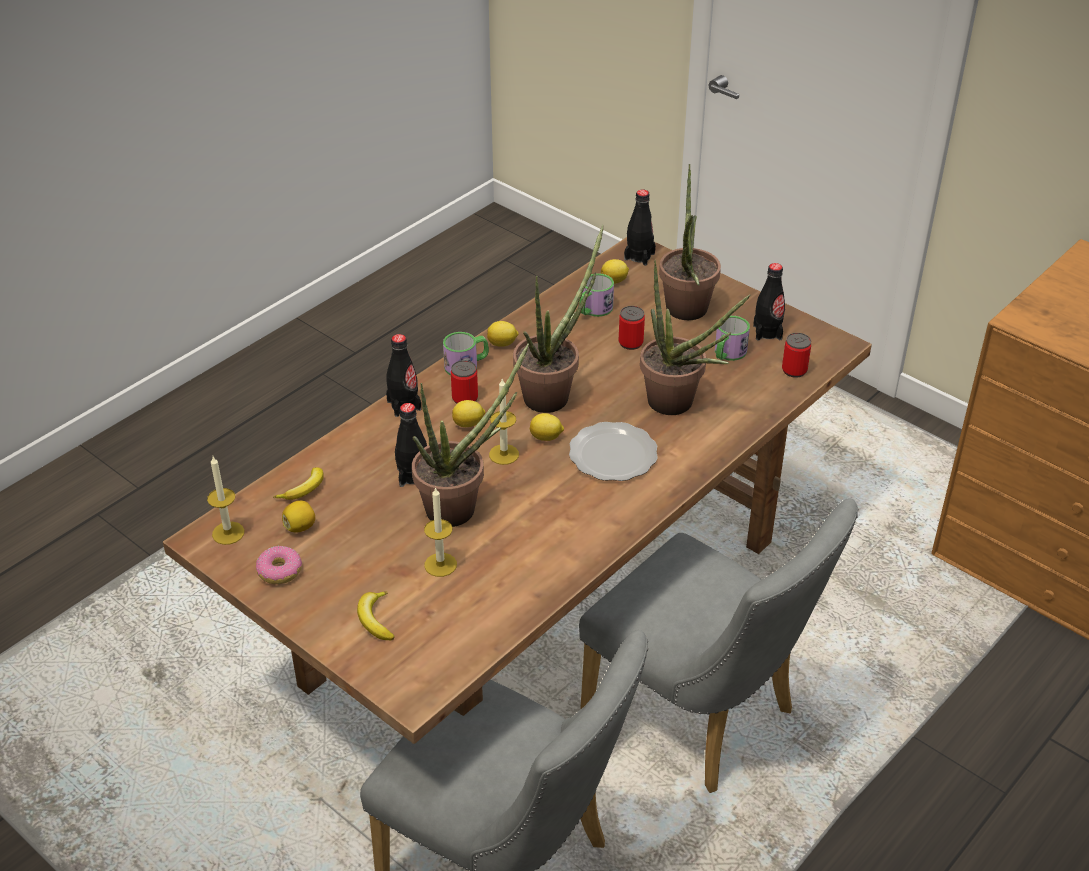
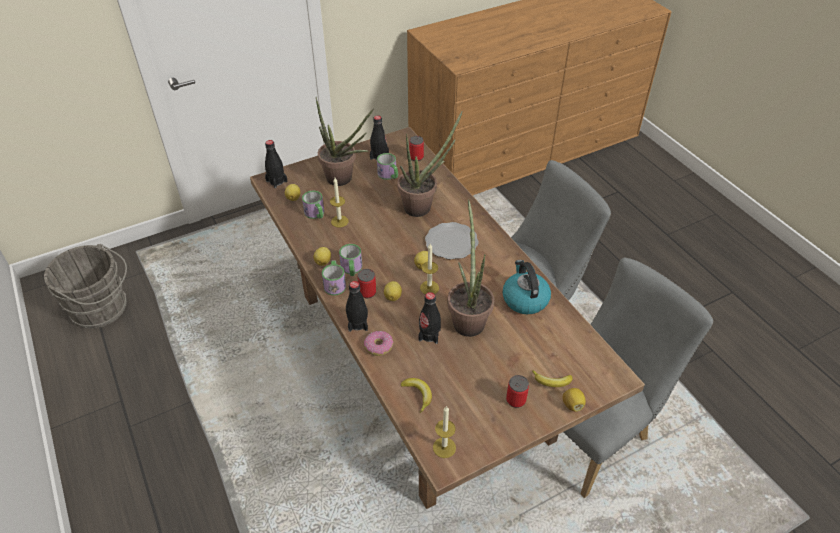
camera: 70 degrees left, 5 degrees up
donut [256,546,302,584] -> donut moved to [364,331,393,356]
lemon [282,500,315,532] -> lemon moved to [562,388,586,412]
candle [424,487,457,577] -> candle moved to [330,178,348,228]
potted plant [513,225,604,413] -> none
can [619,306,645,350] -> can moved to [506,375,529,408]
none -> grey bucket [44,244,127,329]
none -> mug [339,244,362,276]
none -> kettle [503,260,551,314]

